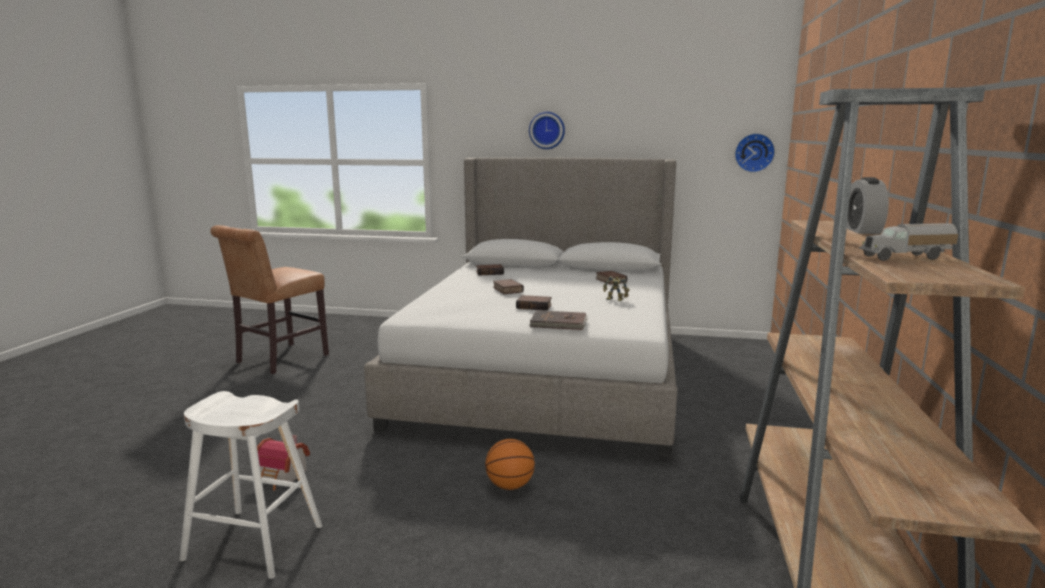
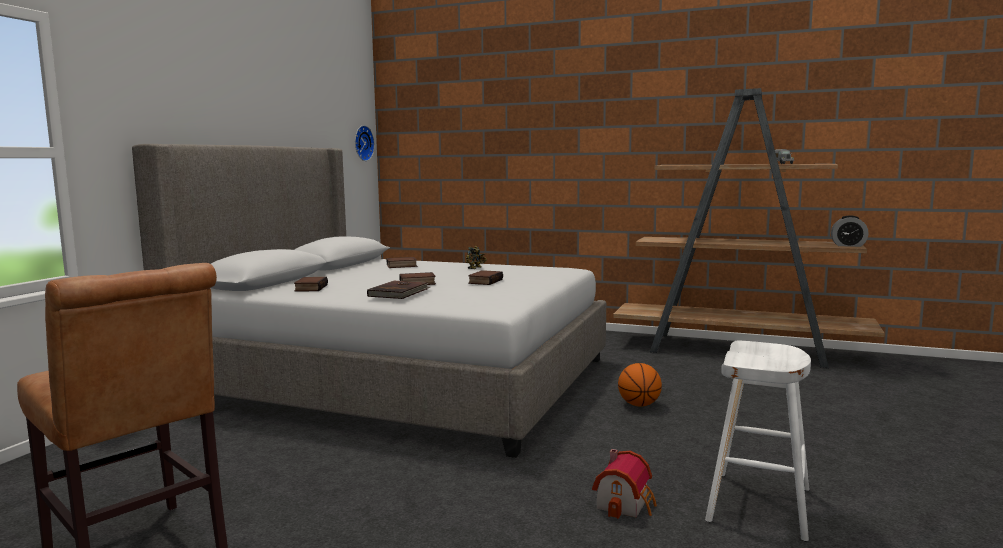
camera: 80 degrees left, 5 degrees down
wall clock [529,112,565,149] -> none
brown book [529,310,588,330] -> brown book moved to [367,280,430,299]
alarm clock [847,177,889,234] -> alarm clock moved to [831,215,869,247]

